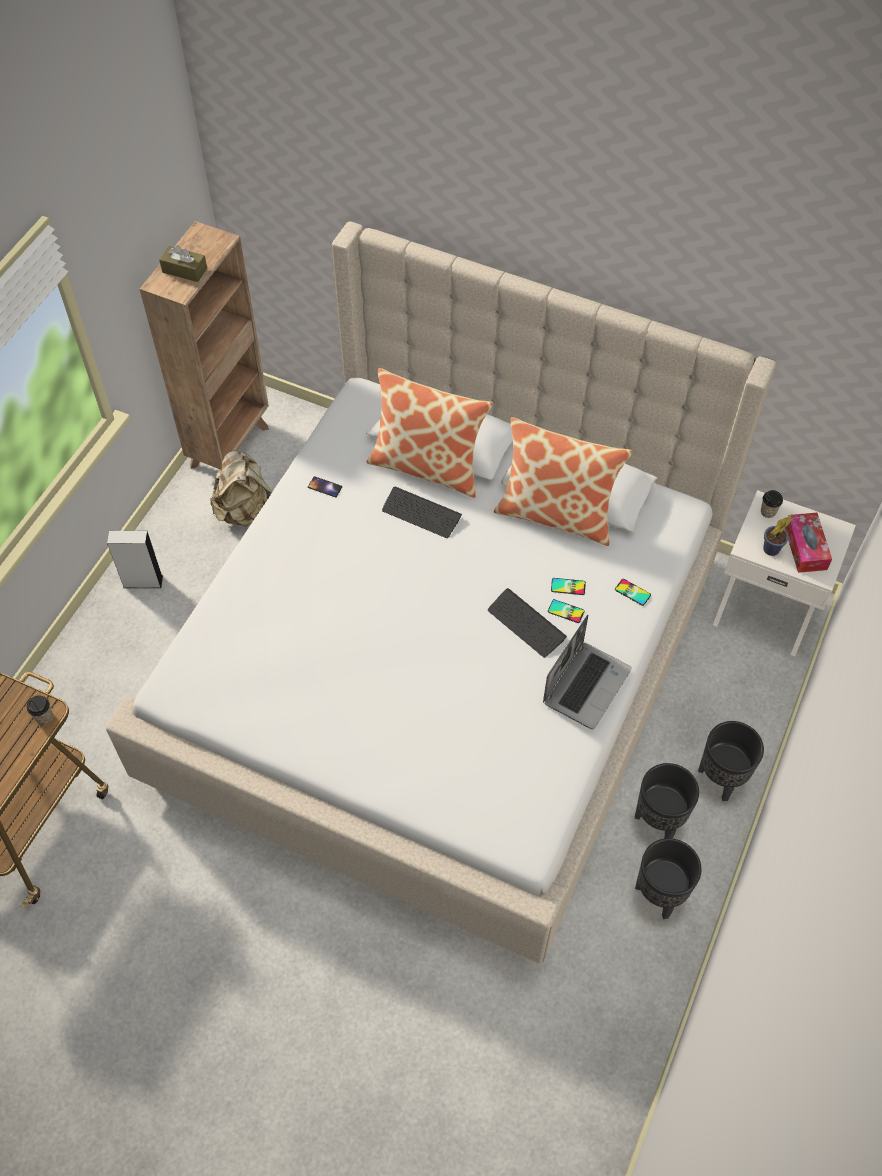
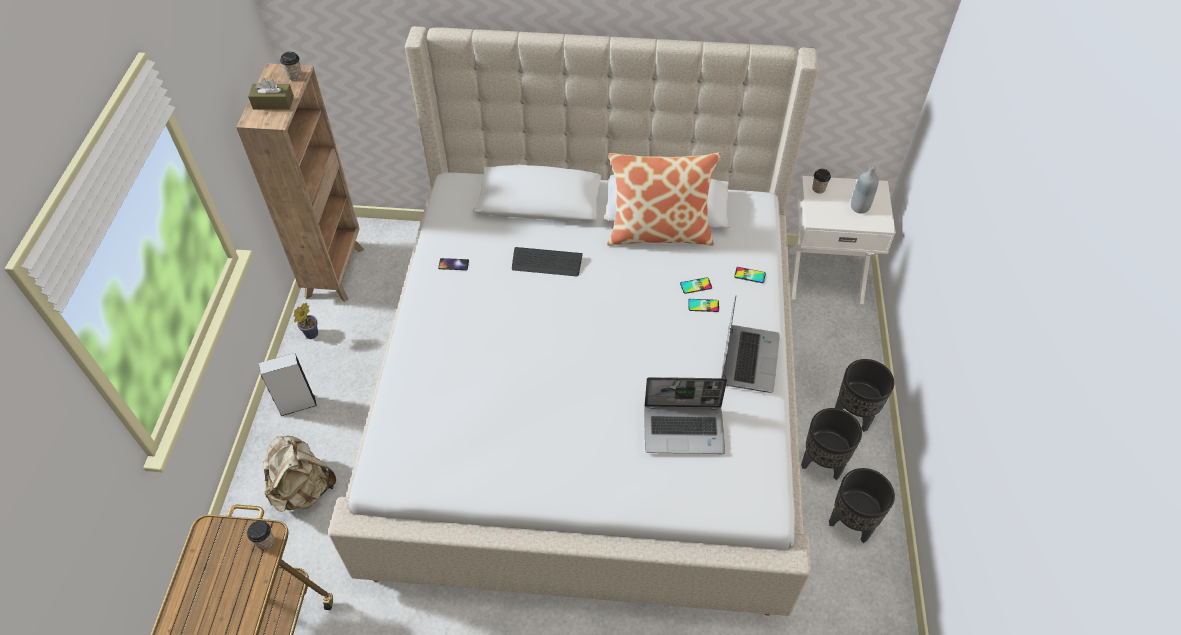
camera: 20 degrees left, 5 degrees down
beige backpack [210,450,272,527] -> beige backpack moved to [263,436,336,512]
pillow [367,368,493,498] -> none
keyboard [488,588,567,658] -> none
potted plant [763,514,793,556] -> potted plant moved to [293,303,318,339]
tissue box [785,513,832,573] -> grey bottle [851,165,879,214]
none -> cup [280,52,302,81]
none -> laptop [644,377,727,454]

